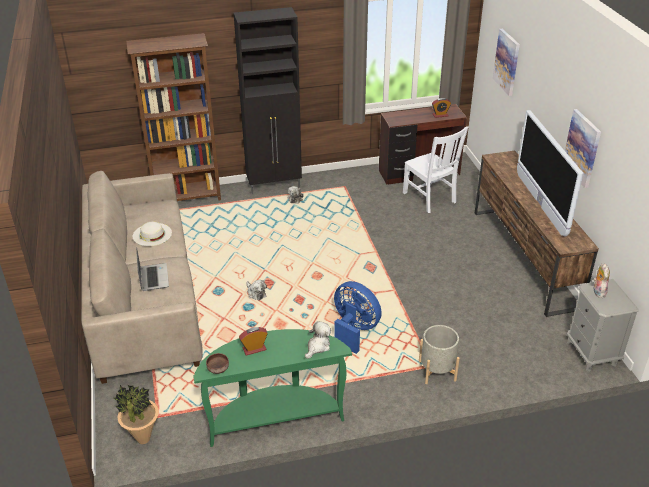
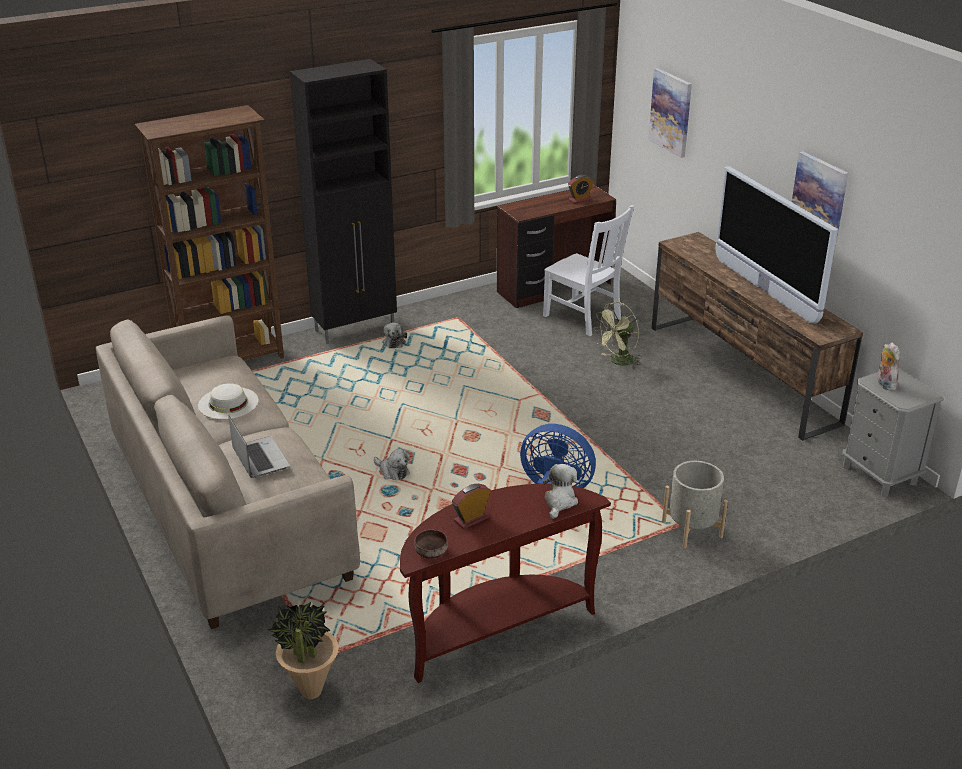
camera: 15 degrees left, 5 degrees down
green console table [193,329,352,447] -> brown console table [400,484,611,683]
none -> green fan [594,302,642,369]

